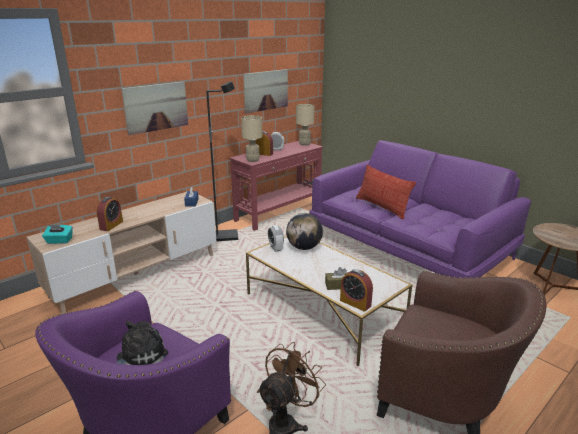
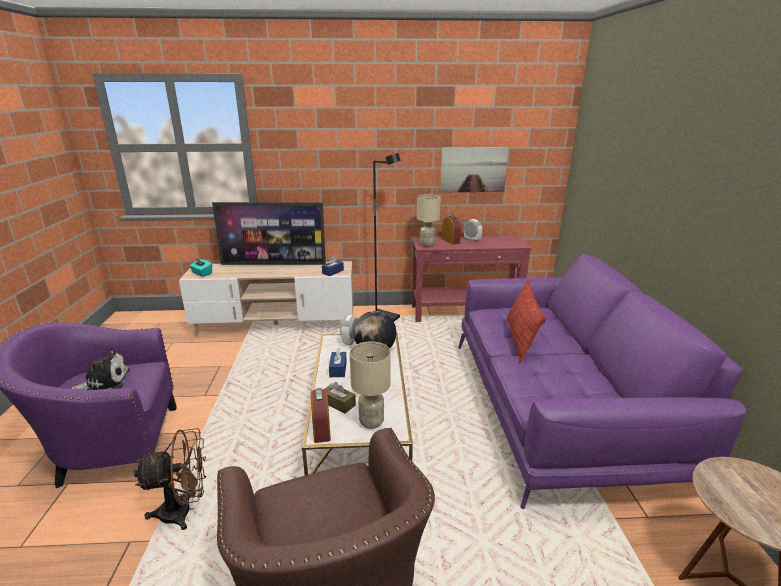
camera: 40 degrees right, 0 degrees up
alarm clock [97,197,123,231] -> none
picture [121,82,188,135] -> none
beige table lamp [296,104,315,146] -> beige table lamp moved to [350,341,391,429]
none -> television [212,202,326,265]
none -> blue tissue box [329,348,347,377]

